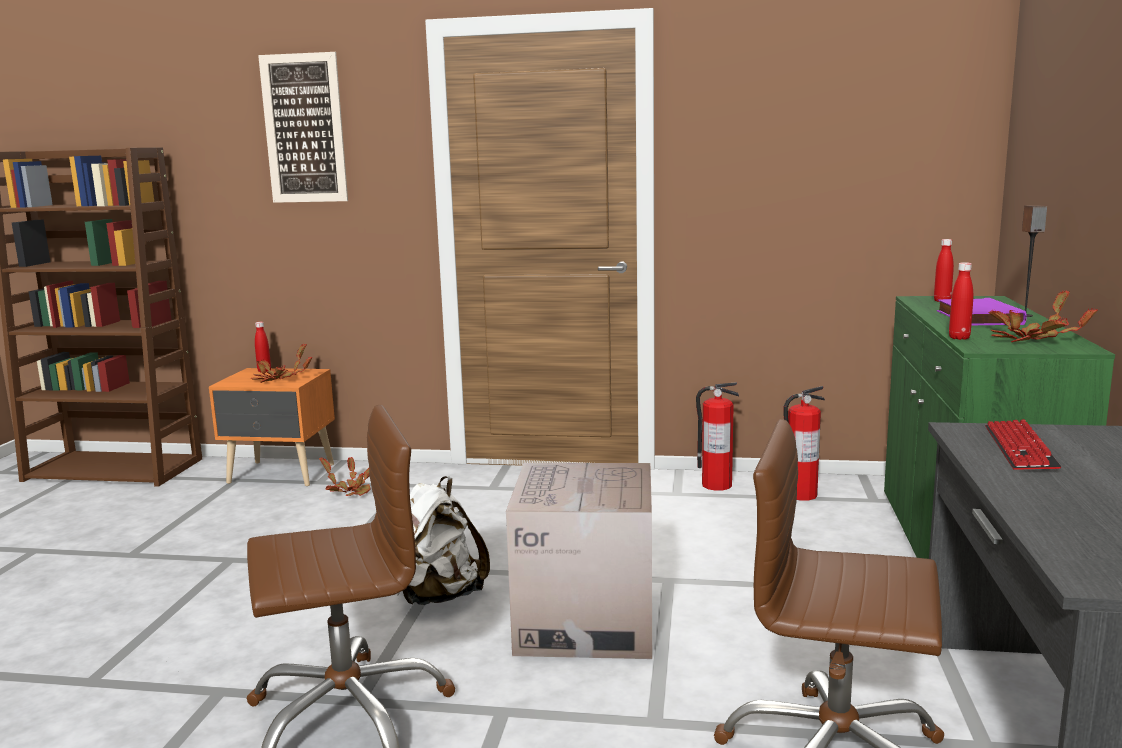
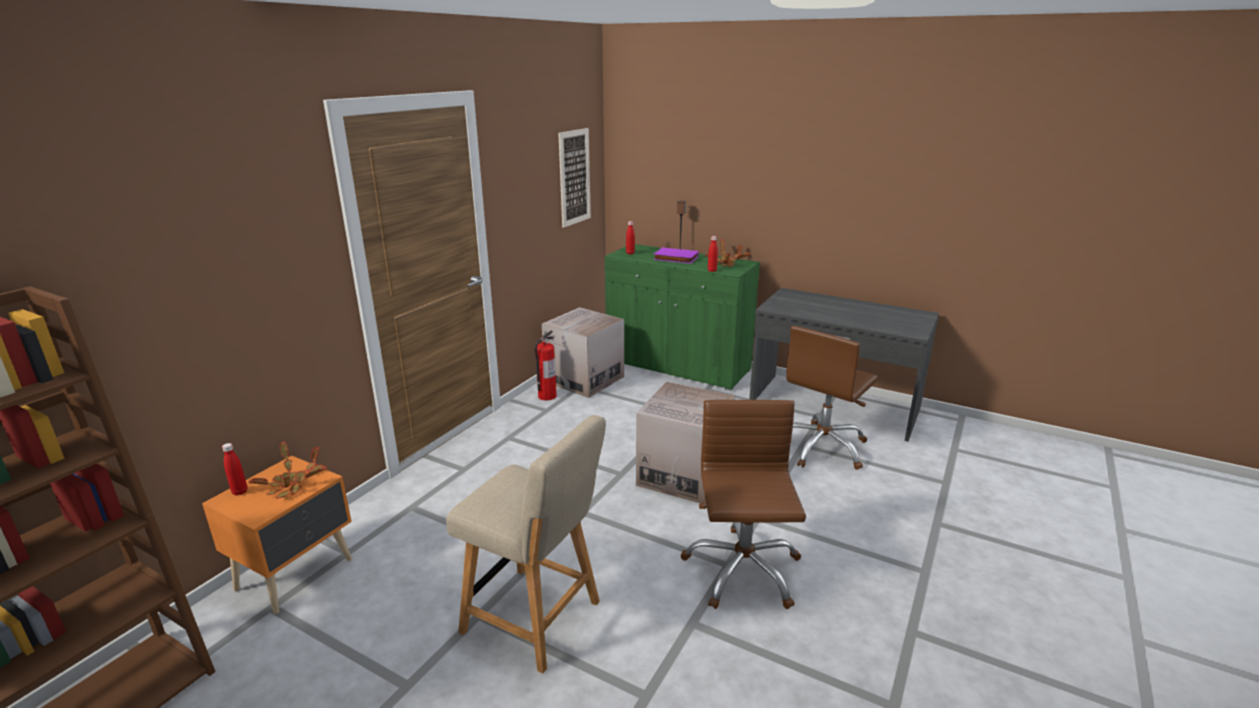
camera: 70 degrees left, 10 degrees up
picture [258,52,348,203] -> picture moved to [558,128,591,228]
potted plant [319,457,371,496] -> none
white backpack [397,476,490,605] -> none
fire extinguisher [784,386,825,501] -> cardboard box [542,307,624,398]
keyboard [985,419,1061,470] -> none
none -> beige chair [446,415,606,673]

